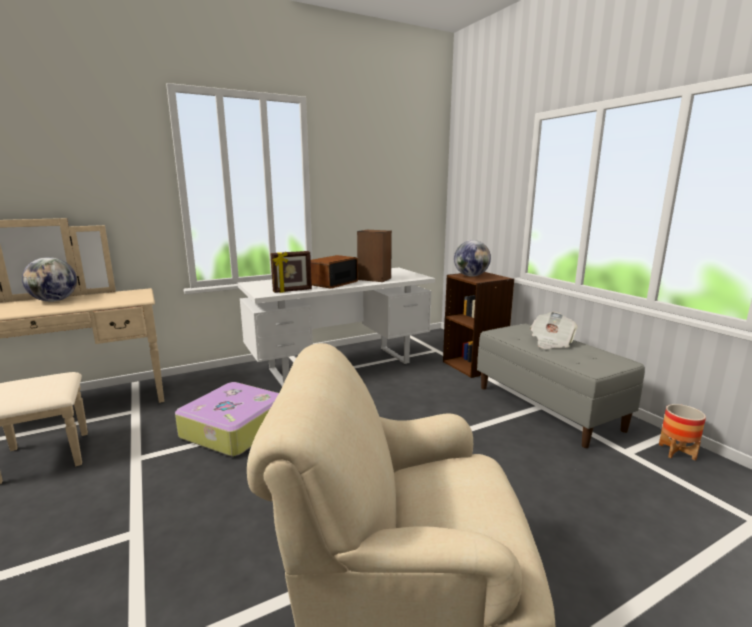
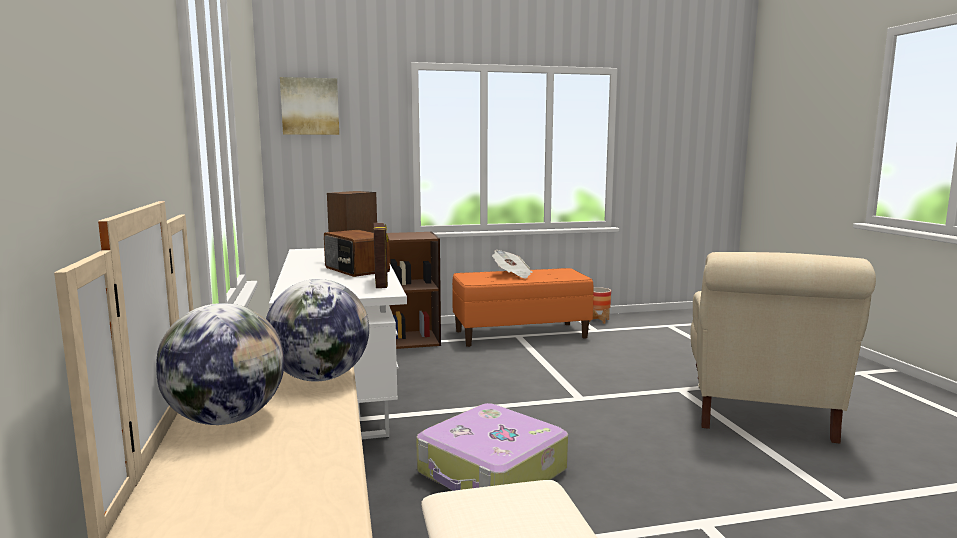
camera: 75 degrees left, 5 degrees down
globe [454,240,491,277] -> globe moved to [266,279,369,382]
grey bench [477,324,645,448] -> orange bench [452,268,594,347]
none -> picture [280,77,339,135]

